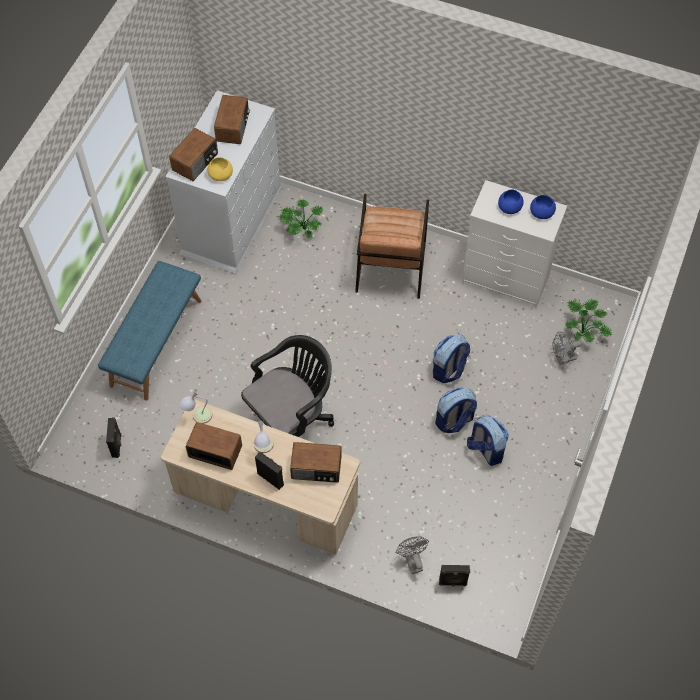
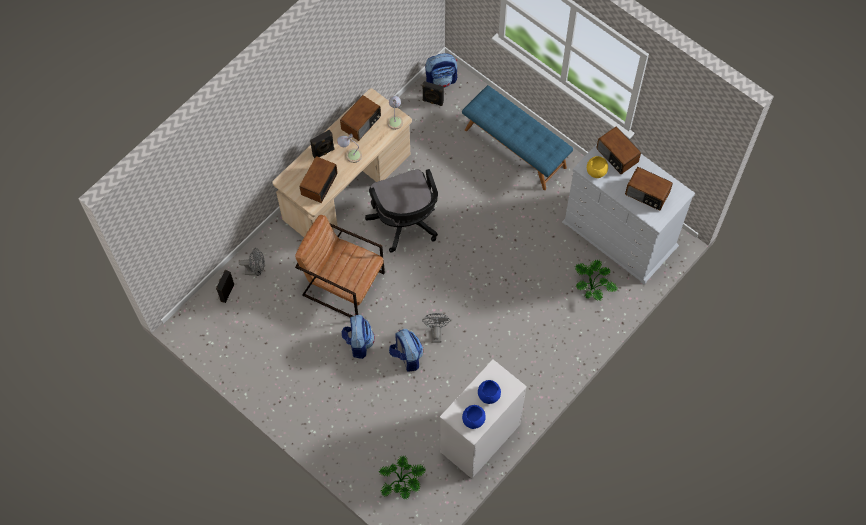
camera: 110 degrees right, 5 degrees up
brown armchair [355,194,429,299] -> brown armchair moved to [295,215,385,318]
backpack [467,414,509,466] -> backpack moved to [425,53,457,88]
grey fan [552,332,582,365] -> grey fan moved to [422,313,451,343]

